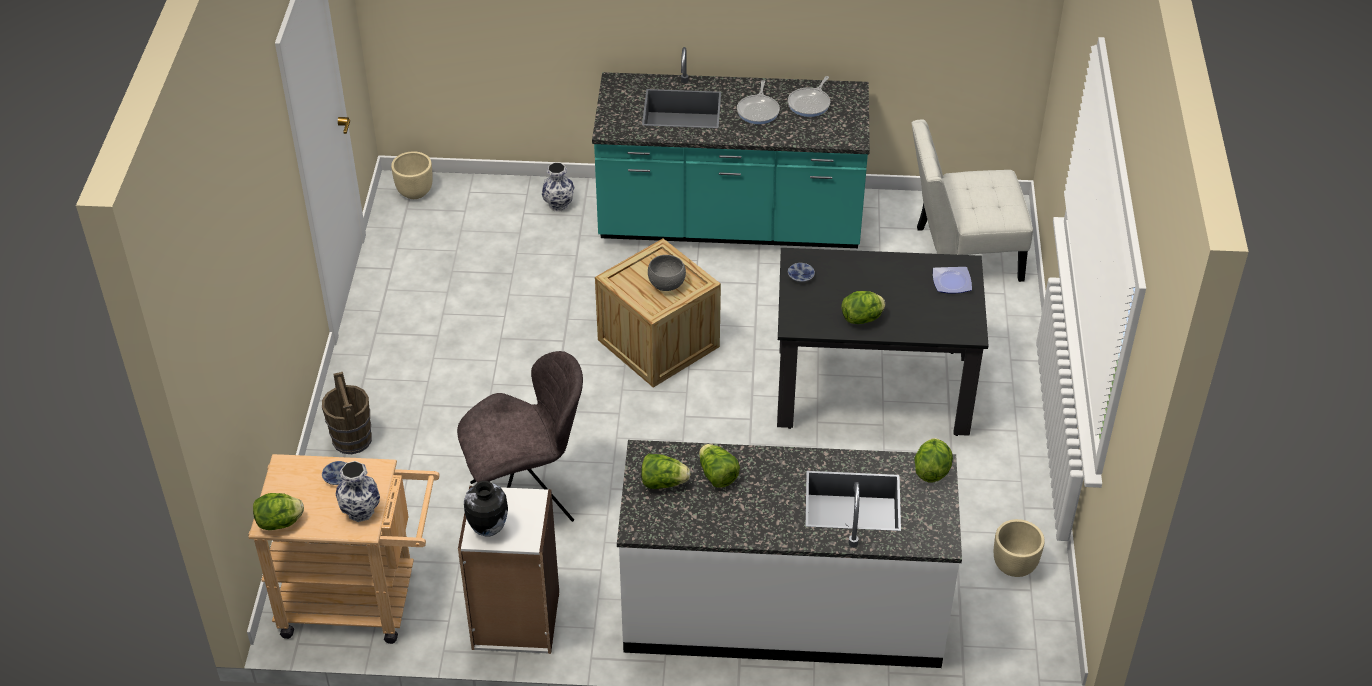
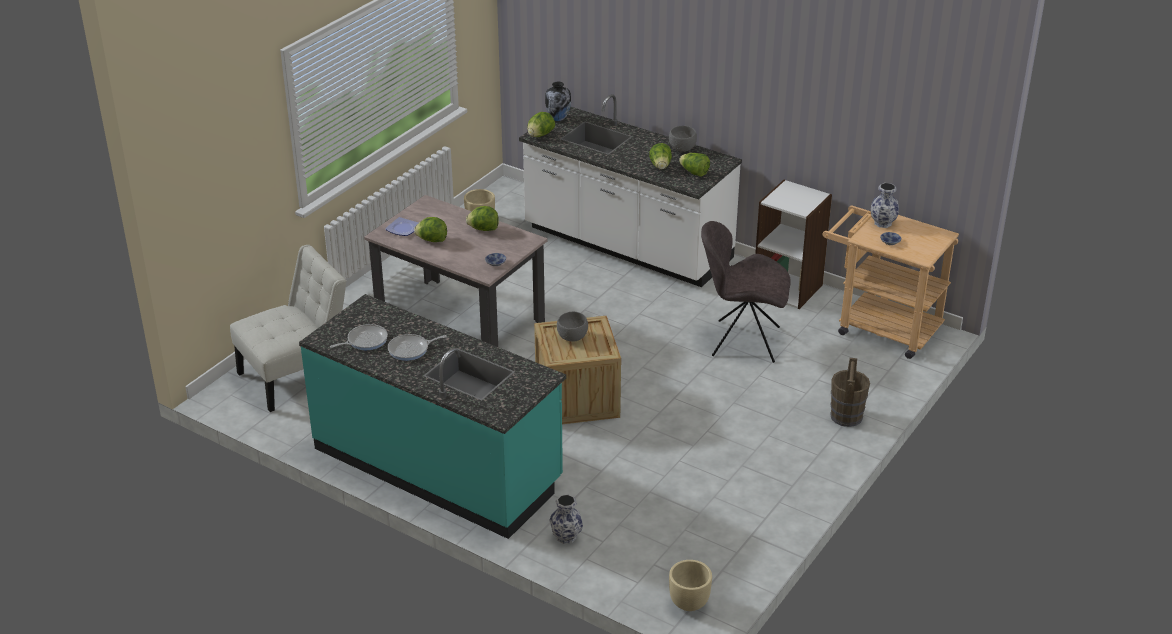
camera: 150 degrees left, 10 degrees down
lettuce [253,493,304,530] -> lettuce moved to [414,217,447,242]
vase [464,481,508,537] -> vase moved to [545,82,571,121]
frying pan [737,80,780,124] -> frying pan turned 150 degrees counterclockwise [388,334,447,361]
black dining table [777,248,989,436] -> beige dining table [364,195,548,347]
white chair [912,119,1033,282] -> white chair turned 60 degrees counterclockwise [230,245,346,412]
none -> grey bowl [669,126,697,152]

